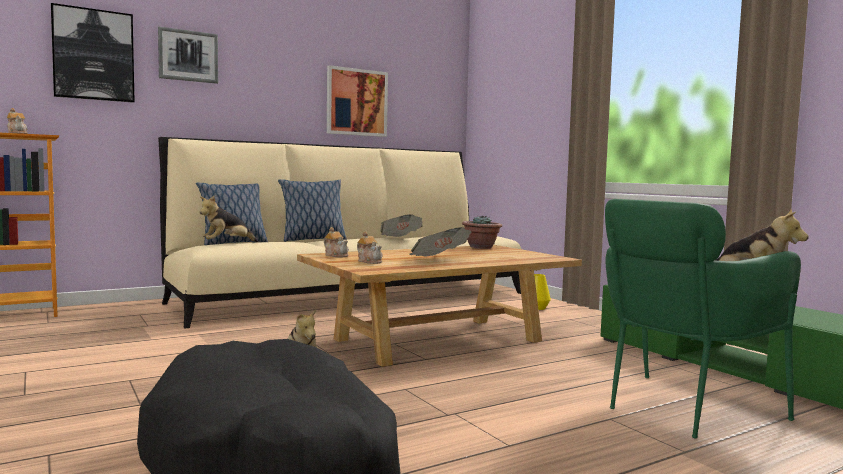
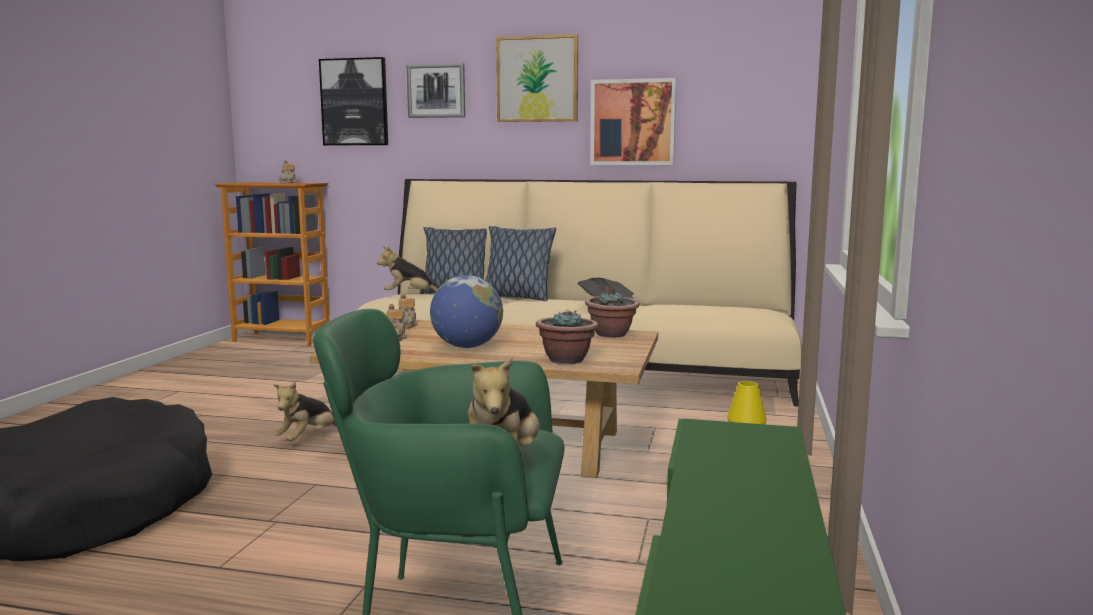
camera: 45 degrees right, 5 degrees up
newspaper [409,227,471,256] -> globe [430,275,503,348]
none -> picture [496,34,578,122]
none -> potted plant [536,309,598,364]

